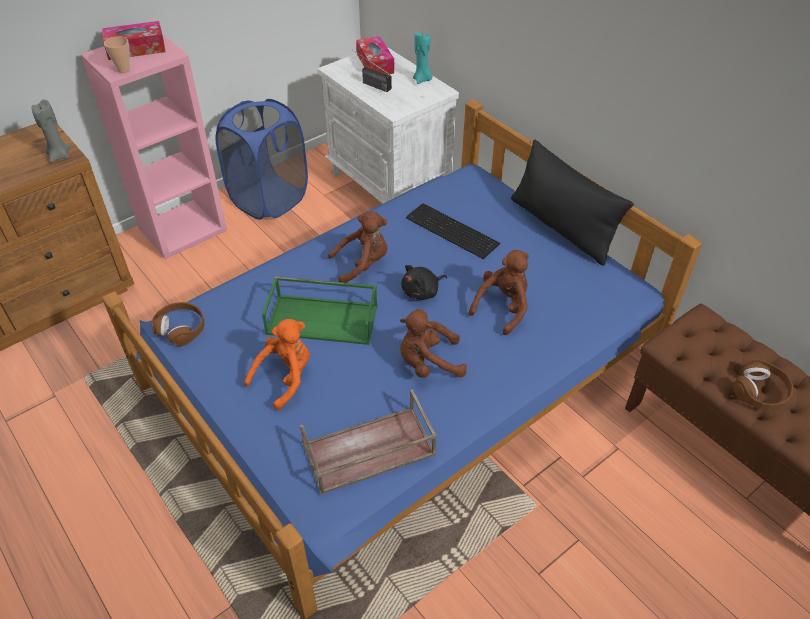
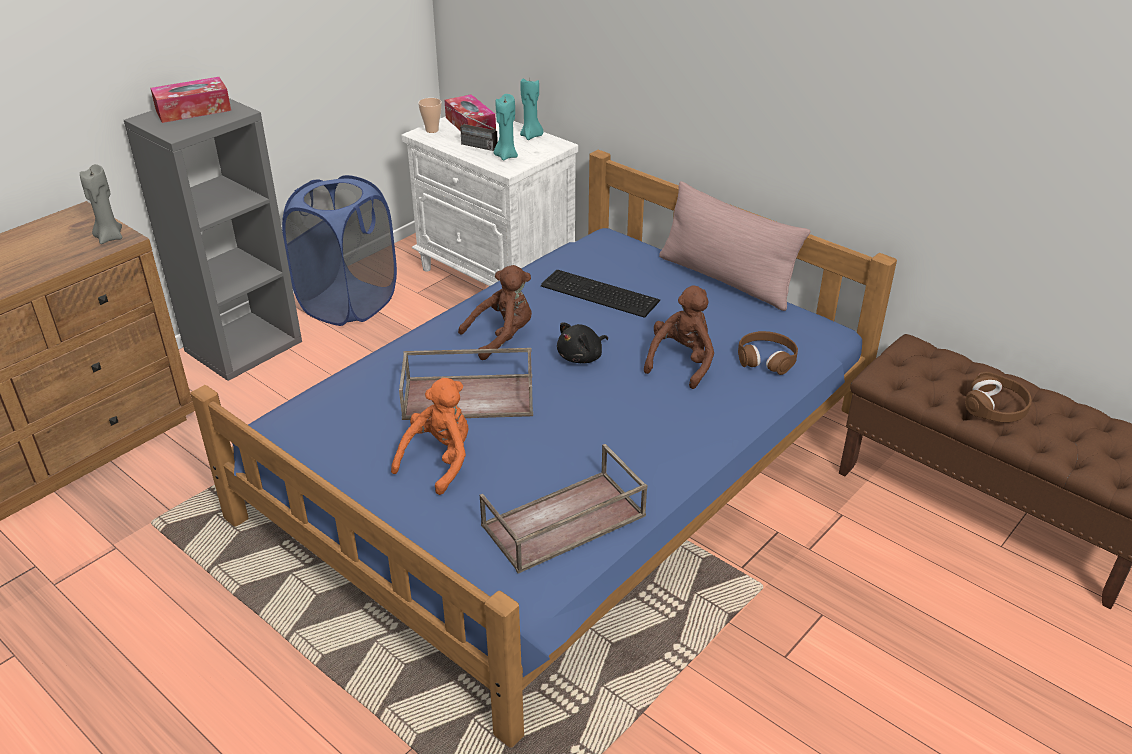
camera: 10 degrees left, 10 degrees down
pink bookcase [81,34,227,259] -> grey bookcase [124,98,302,381]
cup [104,36,131,73] -> cup moved to [418,98,442,133]
brown headphones [152,302,205,346] -> brown headphones moved to [738,331,798,375]
green tray [262,276,378,345] -> brown tray [399,348,533,420]
brown plush toy [400,309,467,378] -> none
black pillow [511,140,634,266] -> pink pillow [659,181,810,311]
none -> turquoise candle [494,94,518,161]

